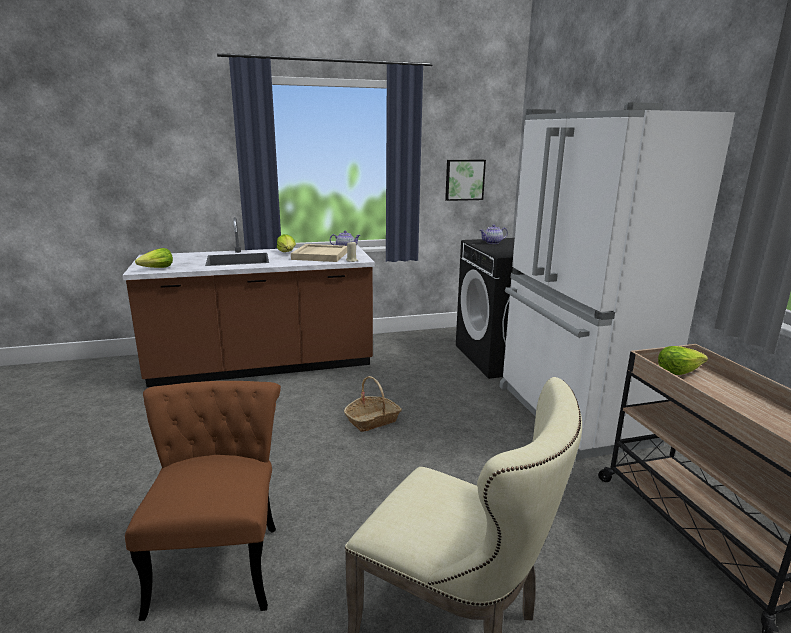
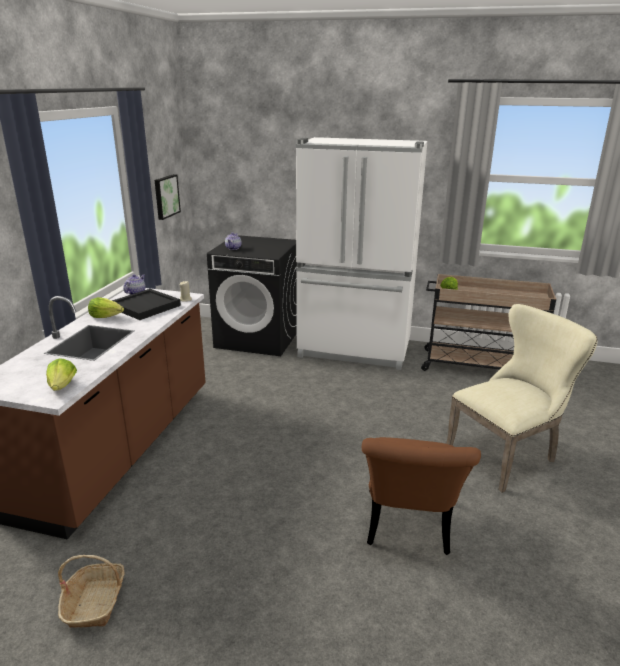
camera: 60 degrees left, 5 degrees up
brown chair [125,381,281,621] -> brown chair turned 105 degrees counterclockwise [362,437,481,555]
beige tray [291,244,347,262] -> black tray [112,289,181,320]
basket [344,376,402,432] -> basket moved to [58,555,125,628]

